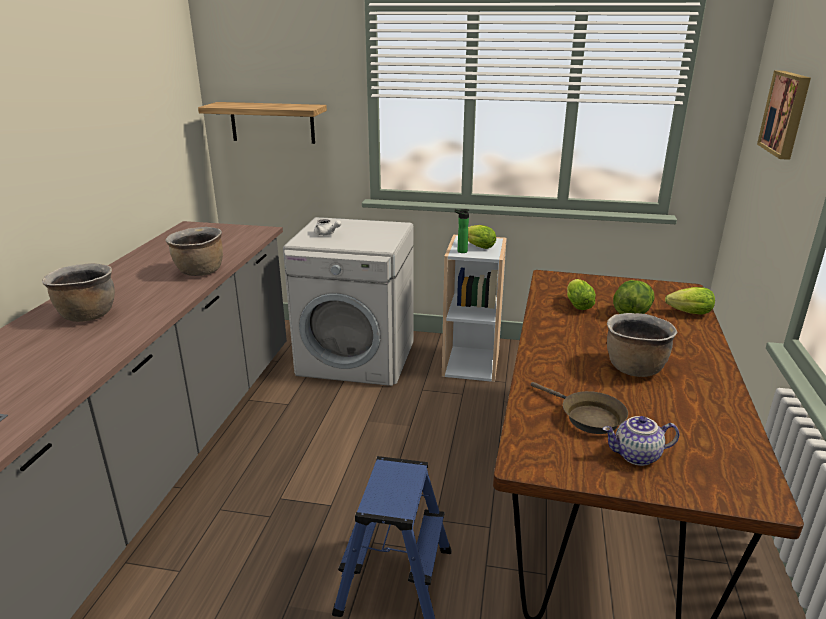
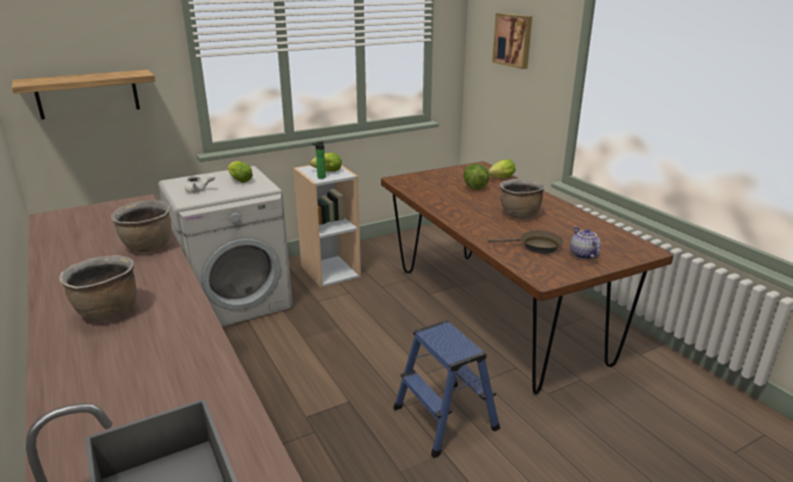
camera: 40 degrees left, 0 degrees up
lettuce [567,279,596,310] -> lettuce moved to [228,161,253,183]
teapot [602,416,679,466] -> teapot turned 120 degrees clockwise [570,226,601,259]

